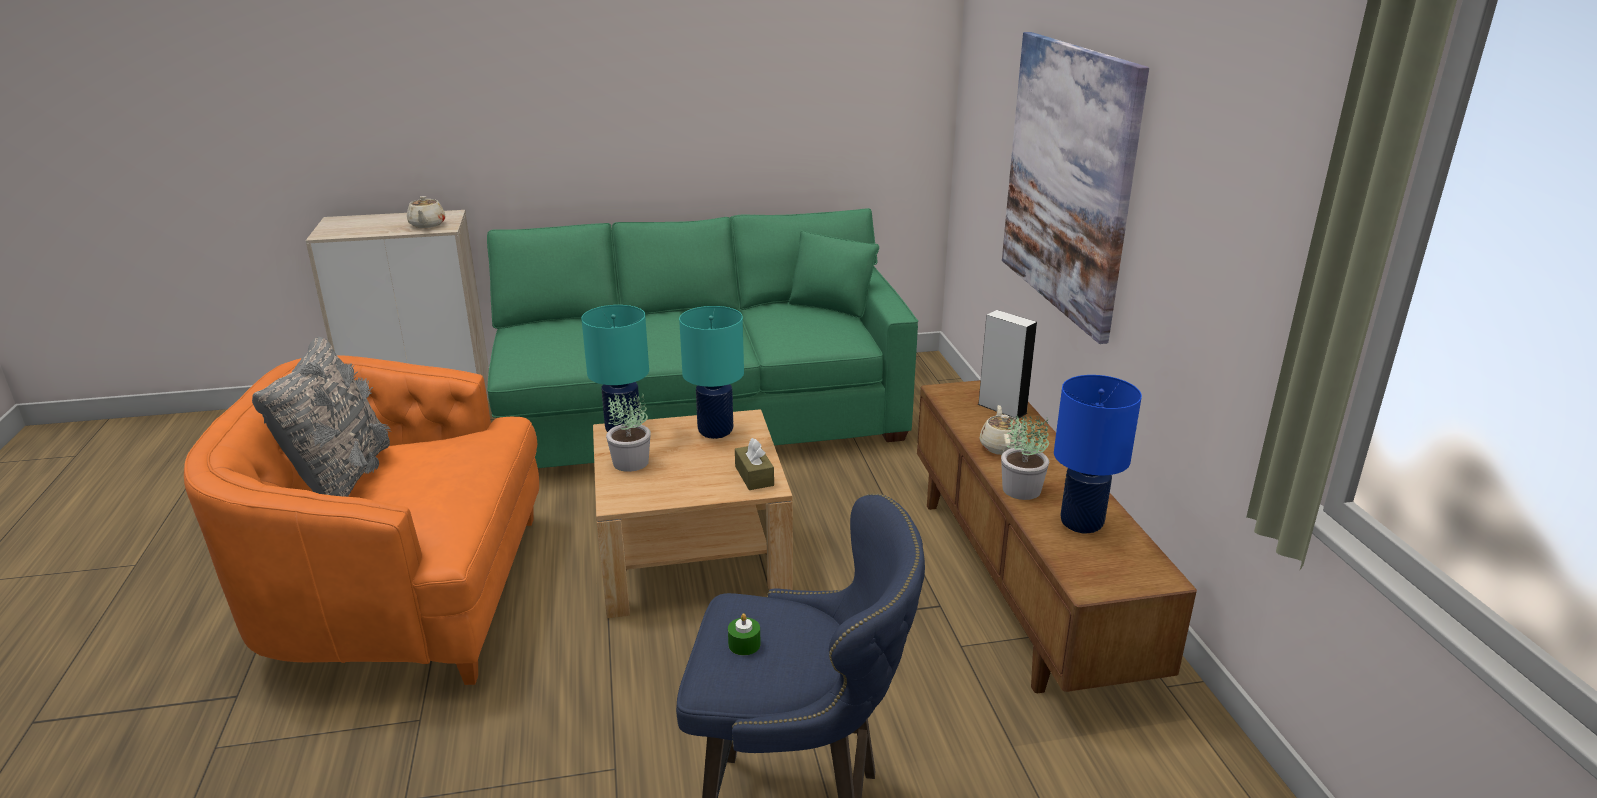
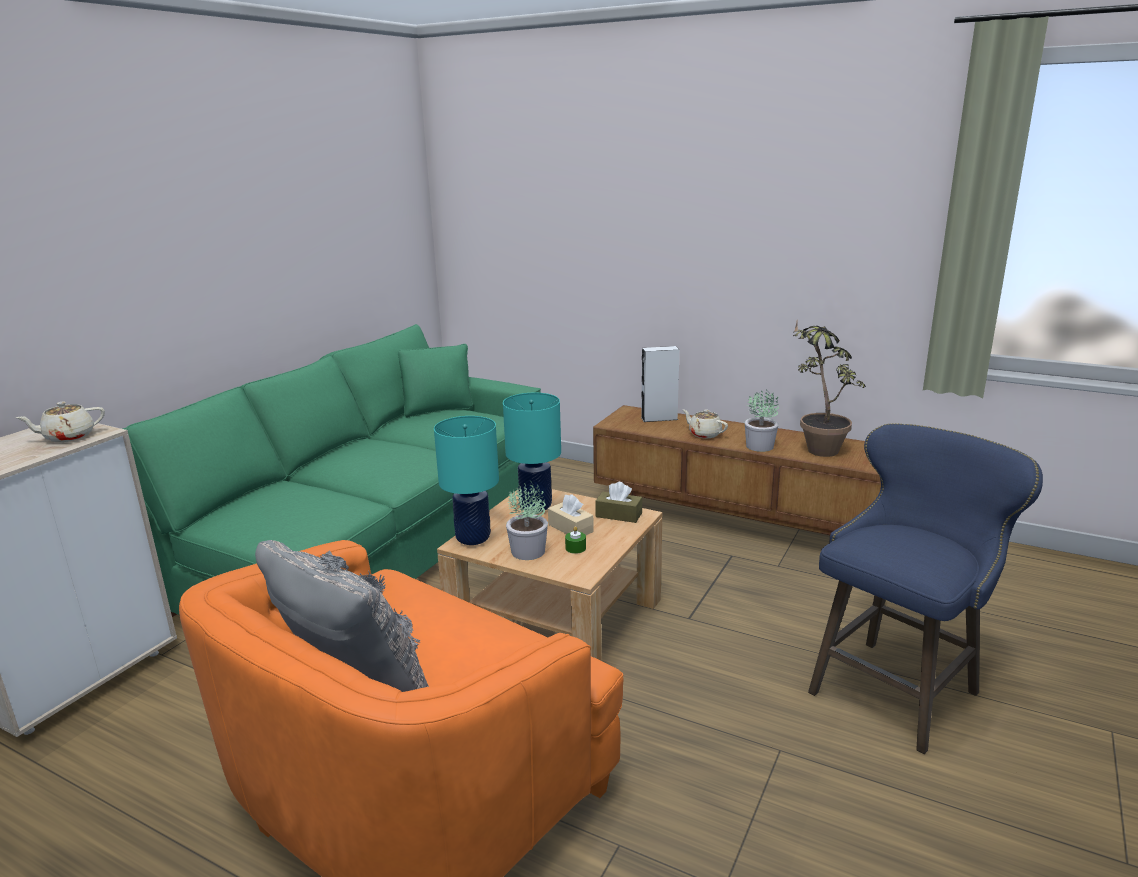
camera: 50 degrees left, 5 degrees down
beige teapot [407,196,446,228] -> beige teapot turned 120 degrees clockwise [16,402,105,442]
green candle [728,613,761,655] -> green candle moved to [565,526,586,554]
picture [1002,32,1149,344] -> none
blue table lamp [1054,375,1142,533] -> potted plant [793,322,866,457]
none -> beige tissue box [548,494,594,535]

